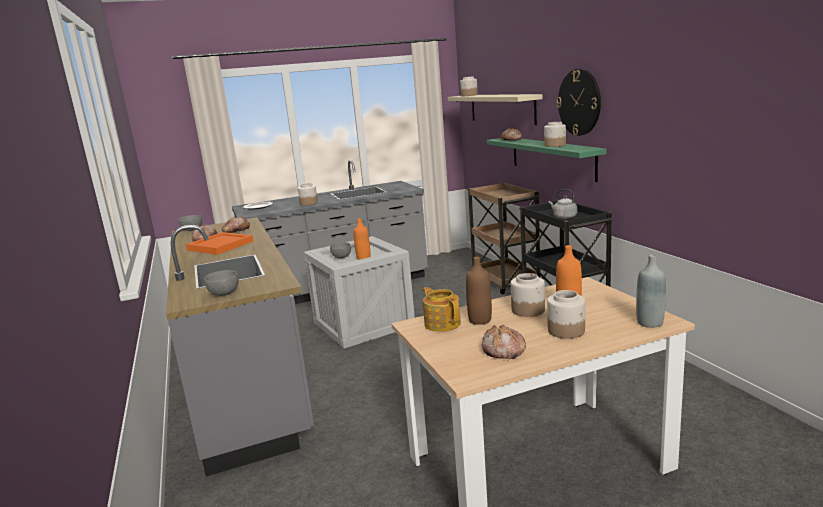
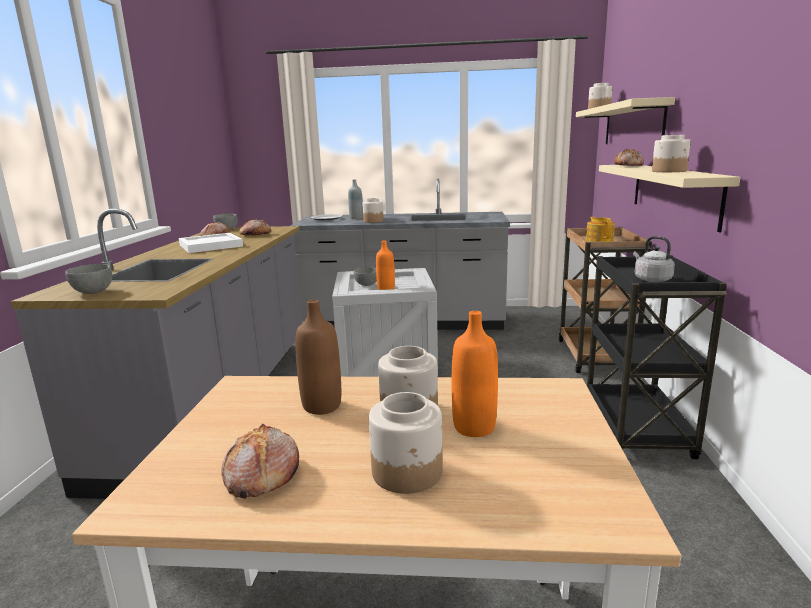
camera: 25 degrees right, 0 degrees up
orange tray [186,232,254,255] -> white tray [179,233,243,253]
teapot [423,287,461,332] -> teapot moved to [586,217,615,242]
green shelf [487,138,607,182] -> beige shelf [599,165,741,232]
wall clock [556,69,601,136] -> none
grey bottle [636,255,666,328] -> grey bottle moved to [348,179,363,219]

